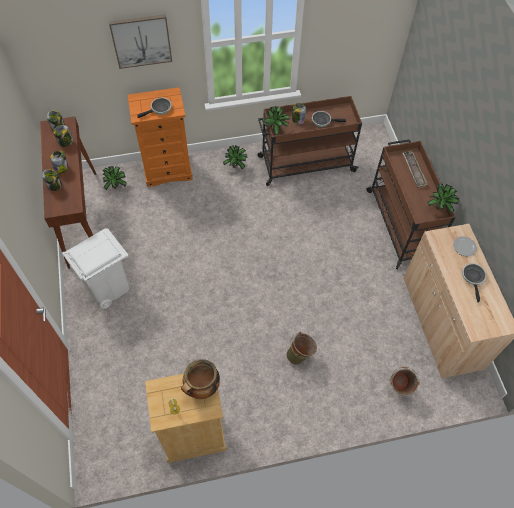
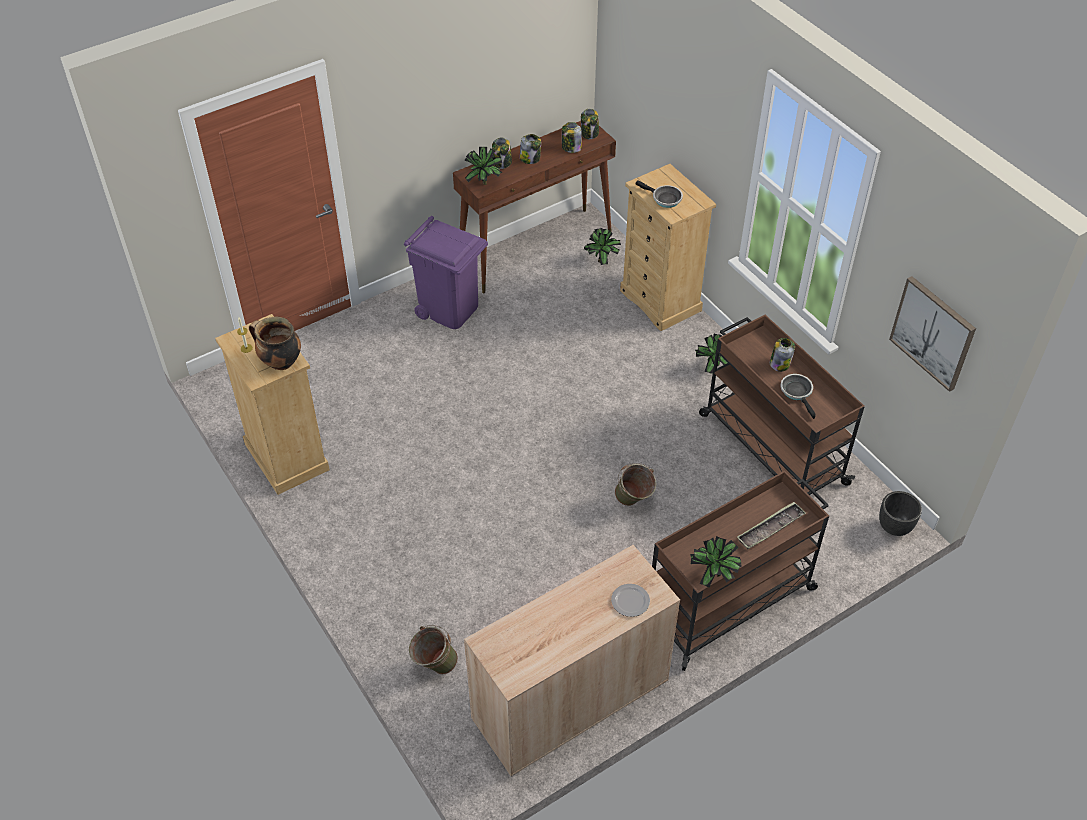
camera: 70 degrees right, 10 degrees down
white trash can [62,228,129,309] -> purple trash can [404,216,488,329]
picture [109,15,172,69] -> picture moved to [889,276,976,392]
orange dresser [127,87,193,187] -> beige dresser [620,164,716,331]
potted plant [262,106,290,135] -> potted plant moved to [464,147,503,185]
green bucket [286,332,317,365] -> green bucket moved to [615,463,656,506]
frying pan [462,263,487,302] -> none
none -> black planter [879,491,922,536]

